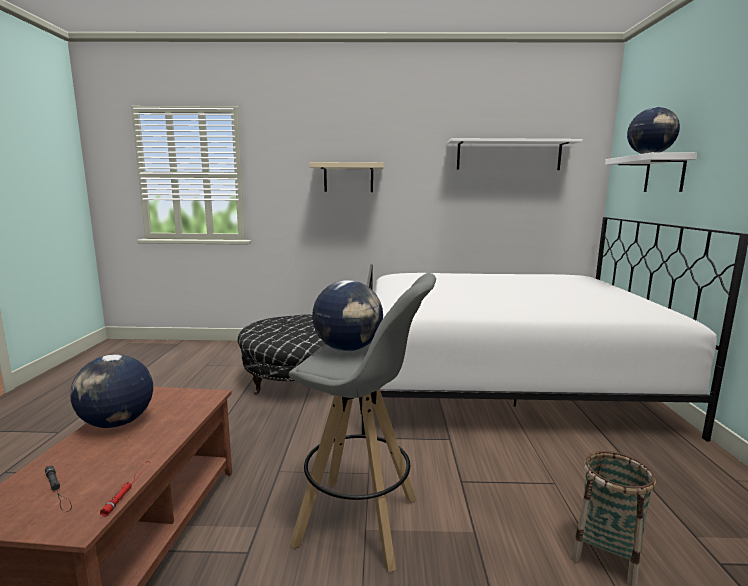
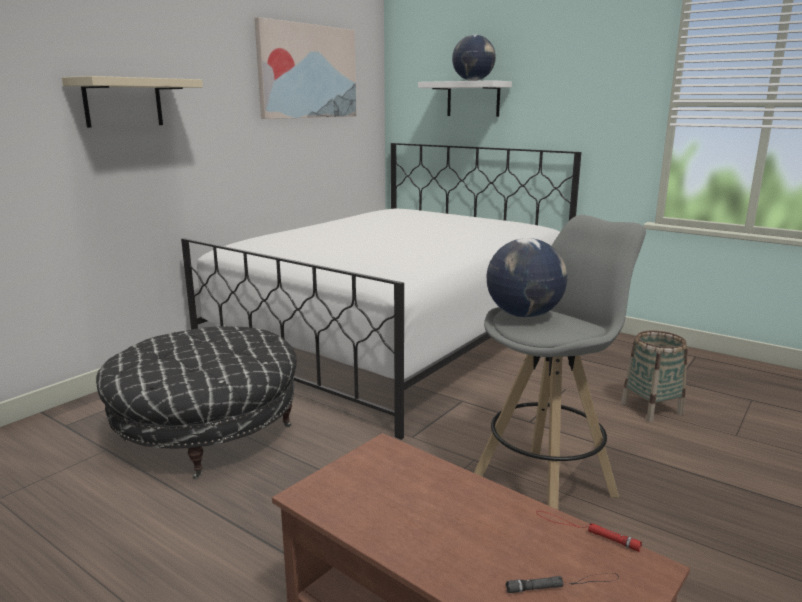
camera: 55 degrees left, 5 degrees up
globe [70,354,153,428] -> none
white shelf [448,138,582,170] -> picture [254,17,357,119]

